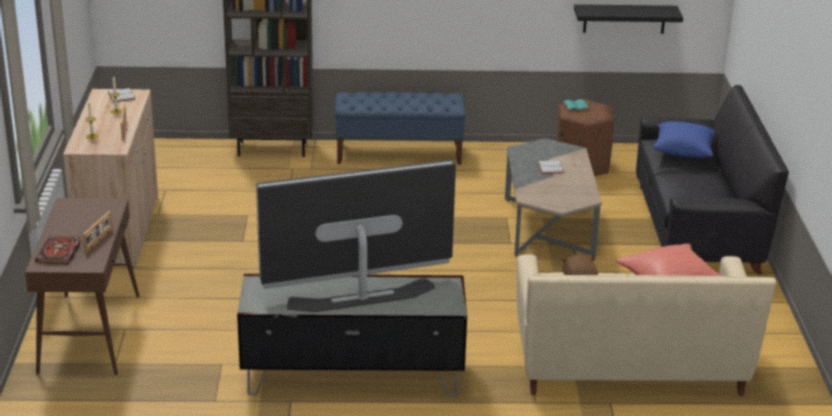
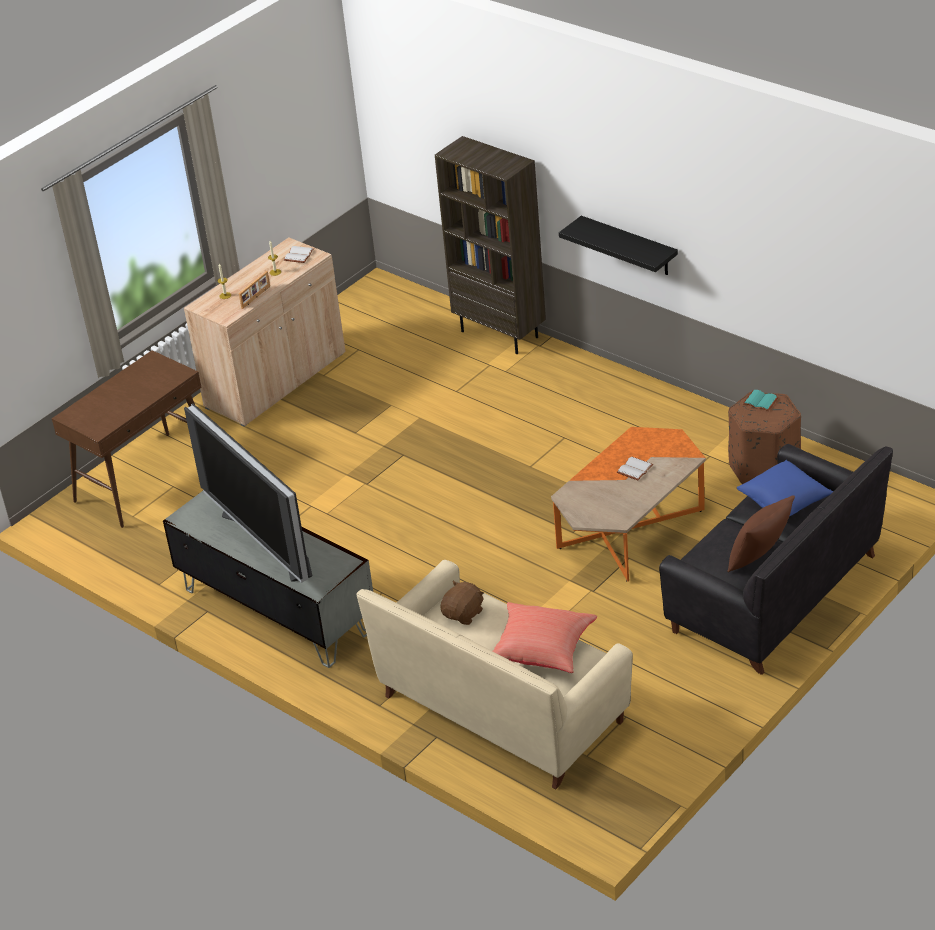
camera: 45 degrees right, 10 degrees up
book [35,235,81,264] -> none
picture frame [83,211,113,253] -> none
television [256,160,456,312] -> television turned 150 degrees counterclockwise [184,403,312,583]
blue bench [335,92,466,165] -> none
grey coffee table [505,138,602,257] -> orange coffee table [551,427,706,582]
black shelf [574,4,683,34] -> black shelf moved to [559,216,678,275]
none -> brown pillow [727,495,795,572]

